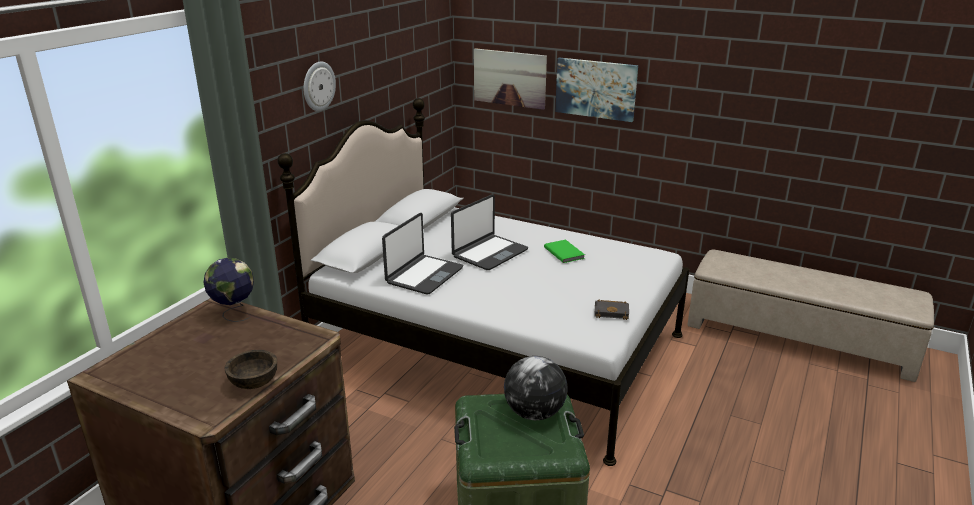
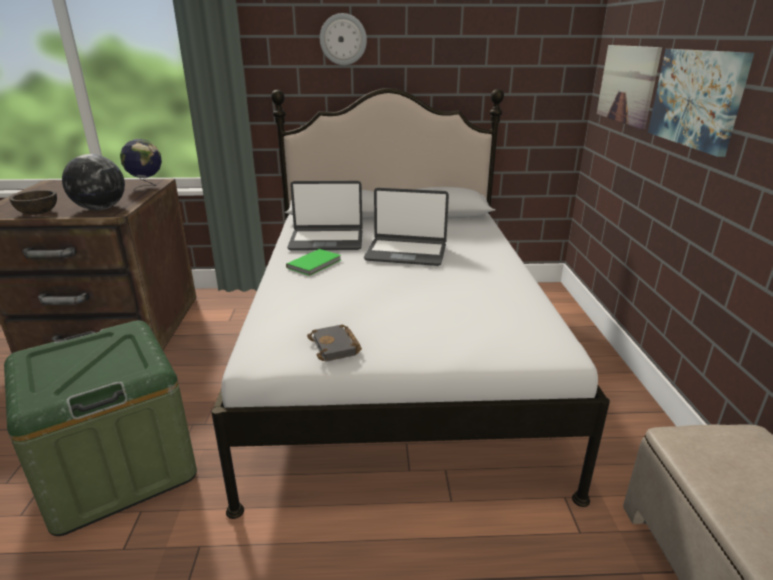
camera: 60 degrees right, 0 degrees up
globe [504,356,568,420] -> globe moved to [62,154,125,210]
green book [544,240,585,263] -> green book moved to [286,249,341,276]

